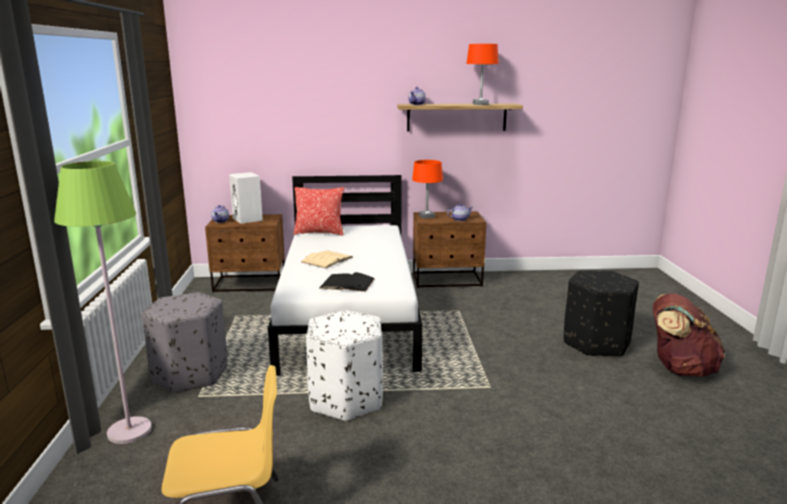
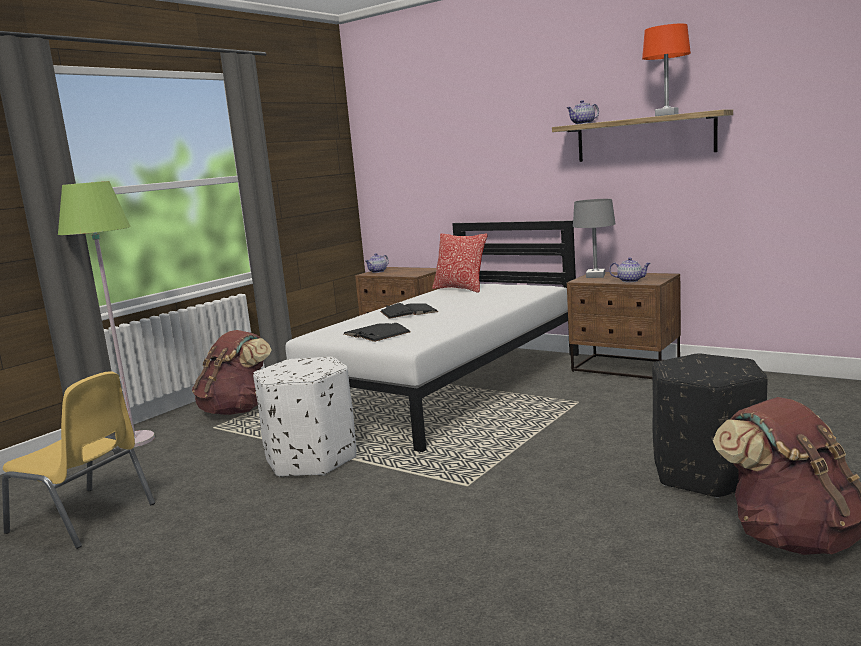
camera: 40 degrees right, 5 degrees down
grey ottoman [142,292,227,394] -> brown backpack [192,330,272,415]
white speaker [229,172,263,224] -> none
beige book [301,250,353,268] -> black book [380,303,438,319]
orange table lamp [412,160,443,219] -> grey table lamp [573,199,615,278]

